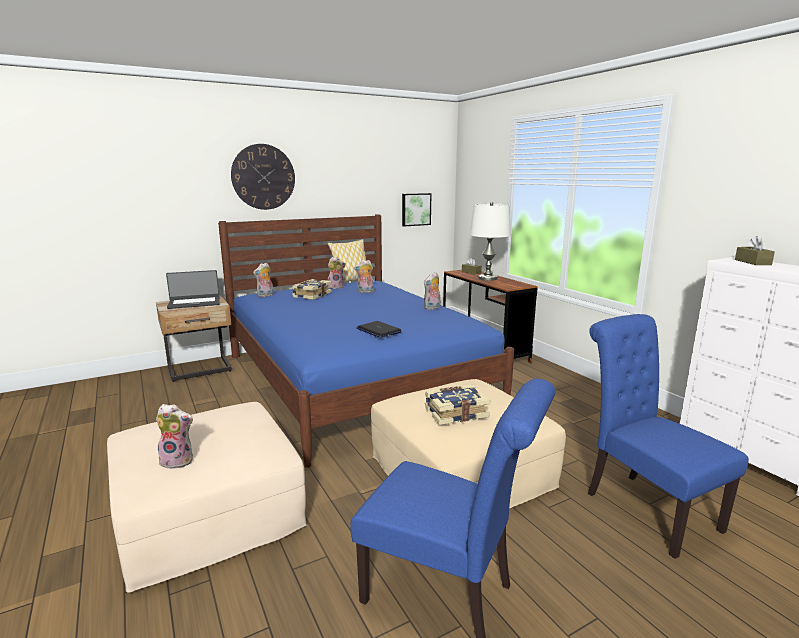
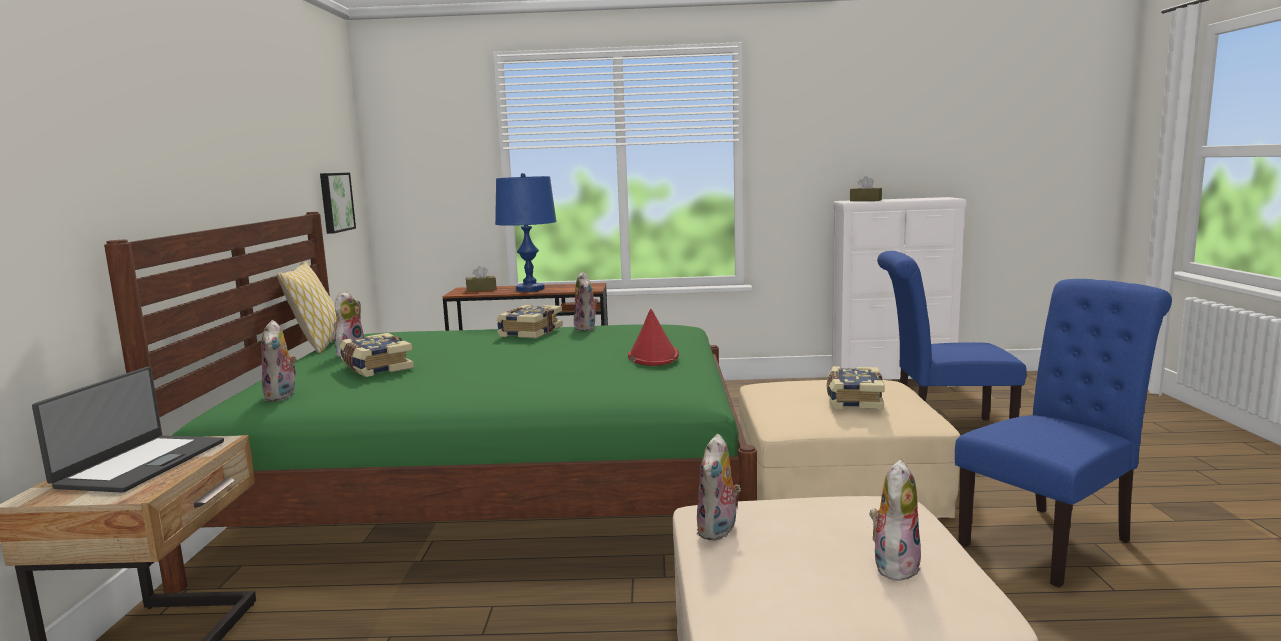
camera: 60 degrees left, 5 degrees down
blue bed [218,214,514,468] -> green bed [104,212,757,593]
wall clock [231,144,295,210] -> none
plush toy [354,260,374,293] -> plush toy moved to [697,434,741,541]
laptop [356,321,402,338] -> red hat [628,309,679,366]
white table lamp [470,202,511,281] -> blue table lamp [495,173,557,292]
none -> book [496,305,563,338]

